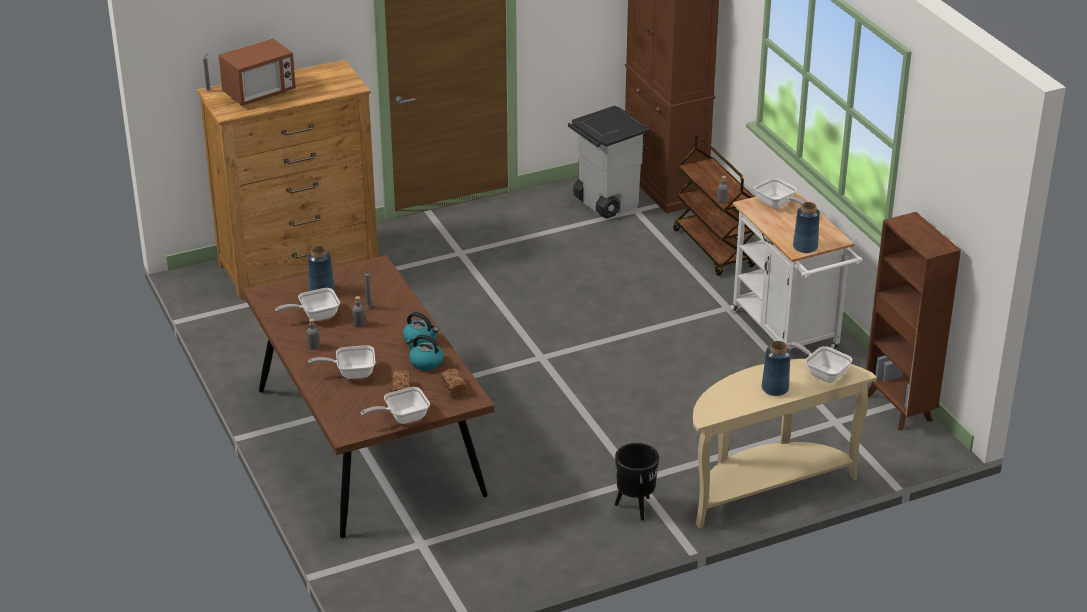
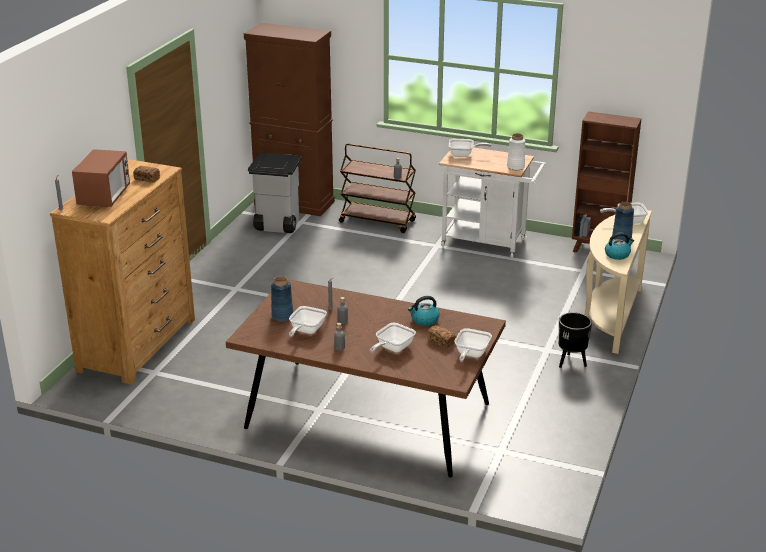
camera: 45 degrees left, 5 degrees down
kettle [403,312,439,344] -> kettle moved to [605,232,634,260]
bread [441,368,466,398] -> bread moved to [133,166,160,183]
blue vase [793,202,820,253] -> white vase [507,133,525,170]

